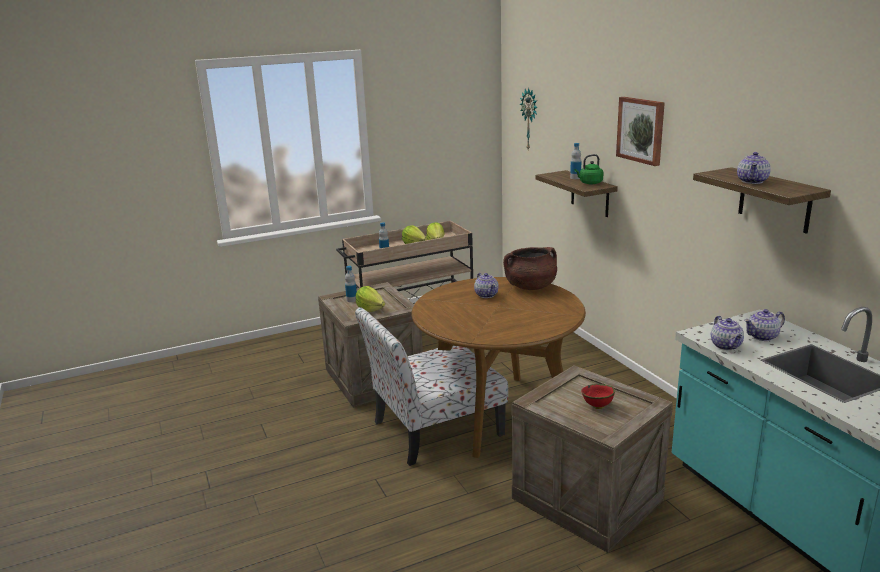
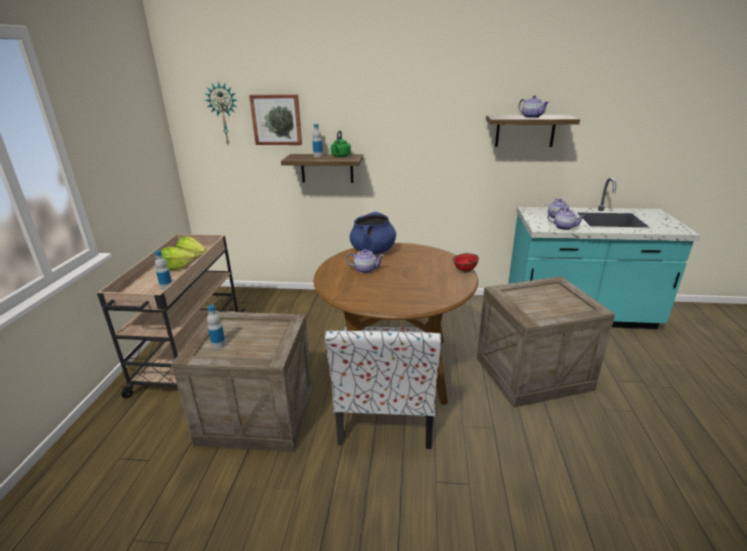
camera: 60 degrees left, 5 degrees up
lettuce [356,286,385,312] -> none
brown cooking pot [503,247,557,290] -> blue cooking pot [350,212,396,254]
red bowl [581,384,615,409] -> red bowl moved to [453,253,479,273]
picture [616,97,665,166] -> picture moved to [249,94,302,145]

